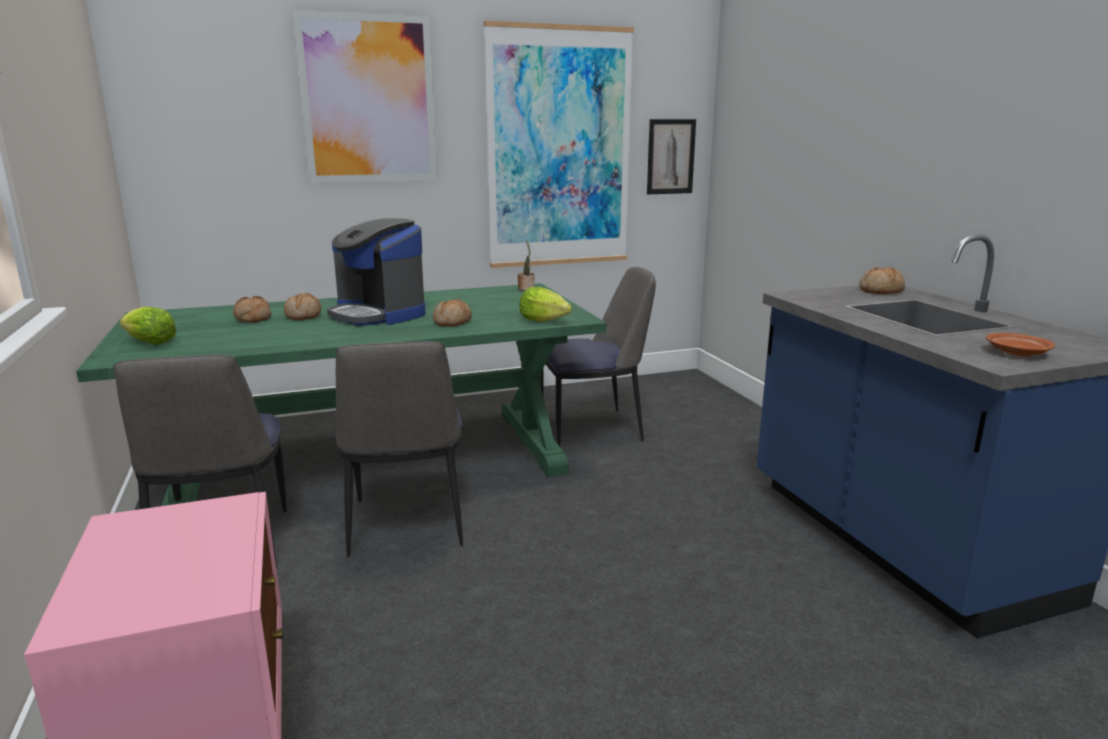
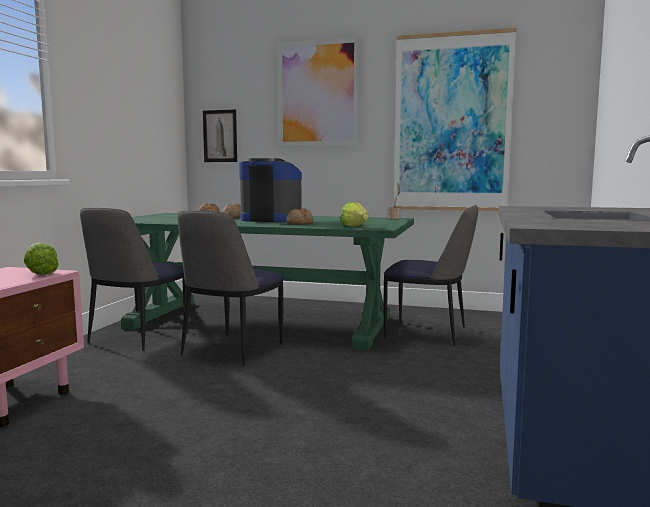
camera: 35 degrees right, 10 degrees down
lettuce [119,307,177,345] -> lettuce moved to [24,242,59,275]
coffee machine [327,218,426,326] -> coffee machine turned 120 degrees clockwise [239,158,302,222]
picture [647,119,696,194] -> picture moved to [203,109,237,162]
bread [859,267,905,294] -> none
brown plate [986,333,1055,357] -> none

